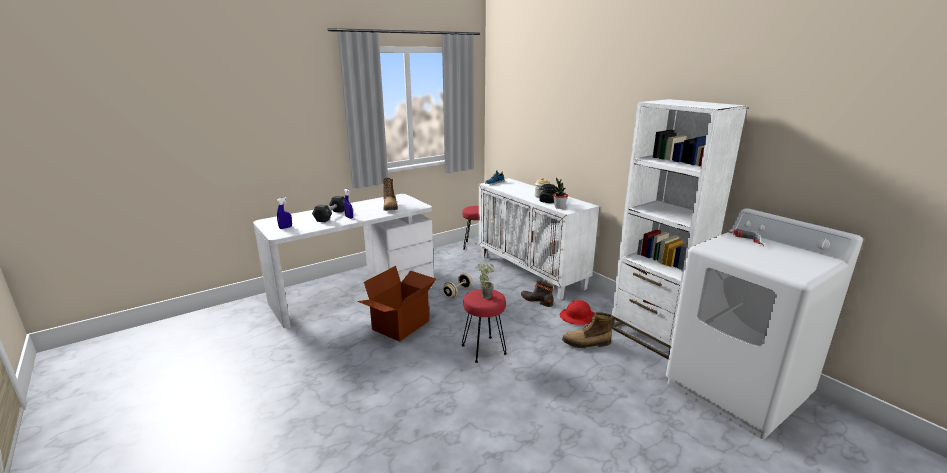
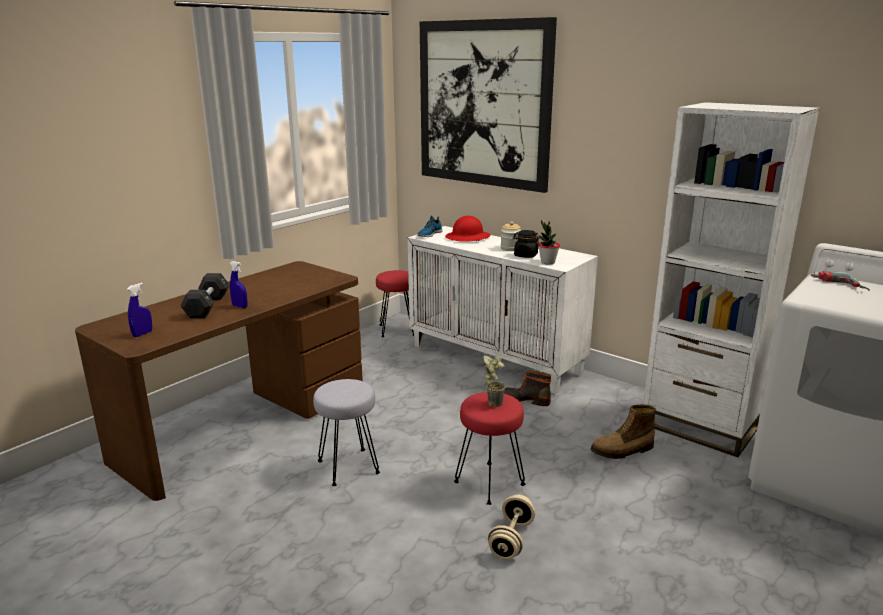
camera: 15 degrees left, 0 degrees up
white desk [253,194,434,328] -> brown desk [75,261,363,501]
cardboard box [357,266,436,342] -> grey stool [313,379,380,486]
boot [383,178,398,211] -> none
beige dumbbell [442,273,472,298] -> beige dumbbell moved to [488,495,535,559]
red hard hat [560,300,594,325] -> red hard hat moved to [445,216,490,242]
none -> picture [420,17,557,193]

